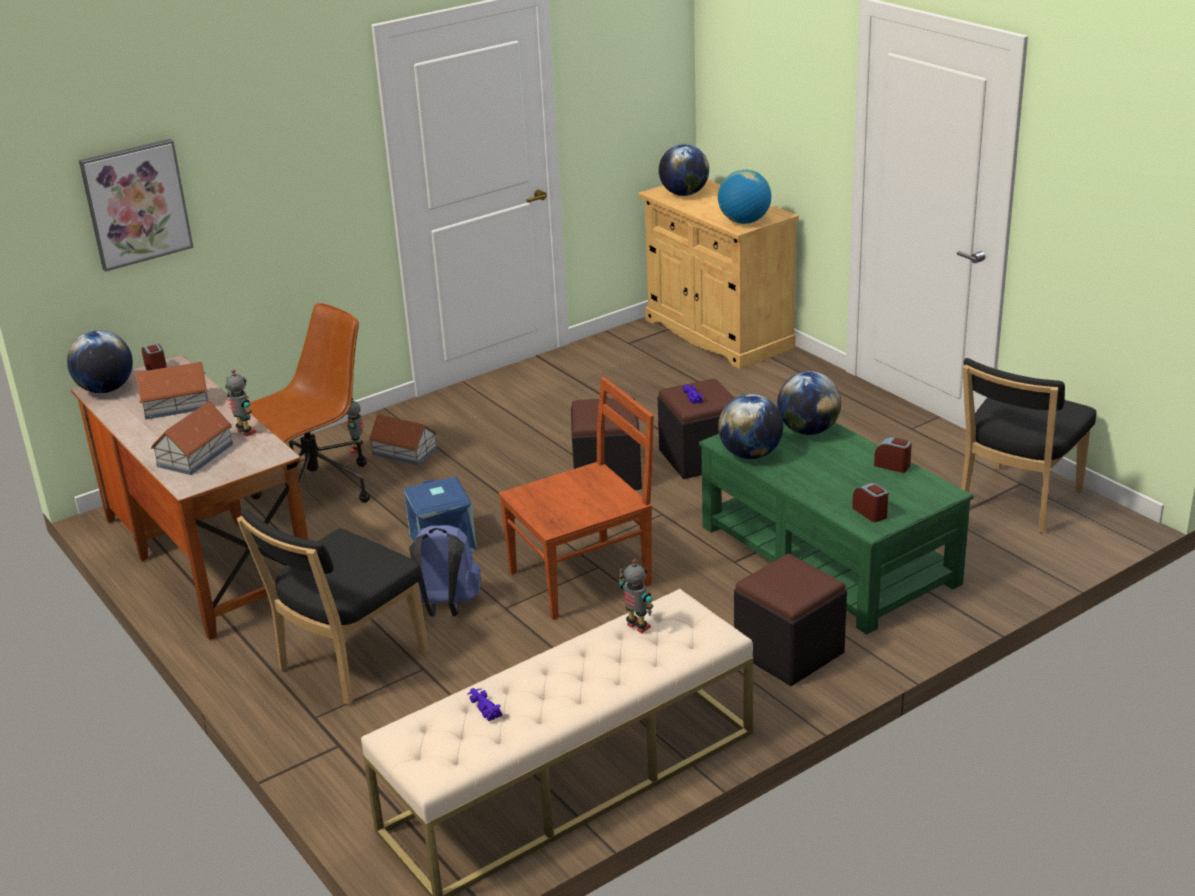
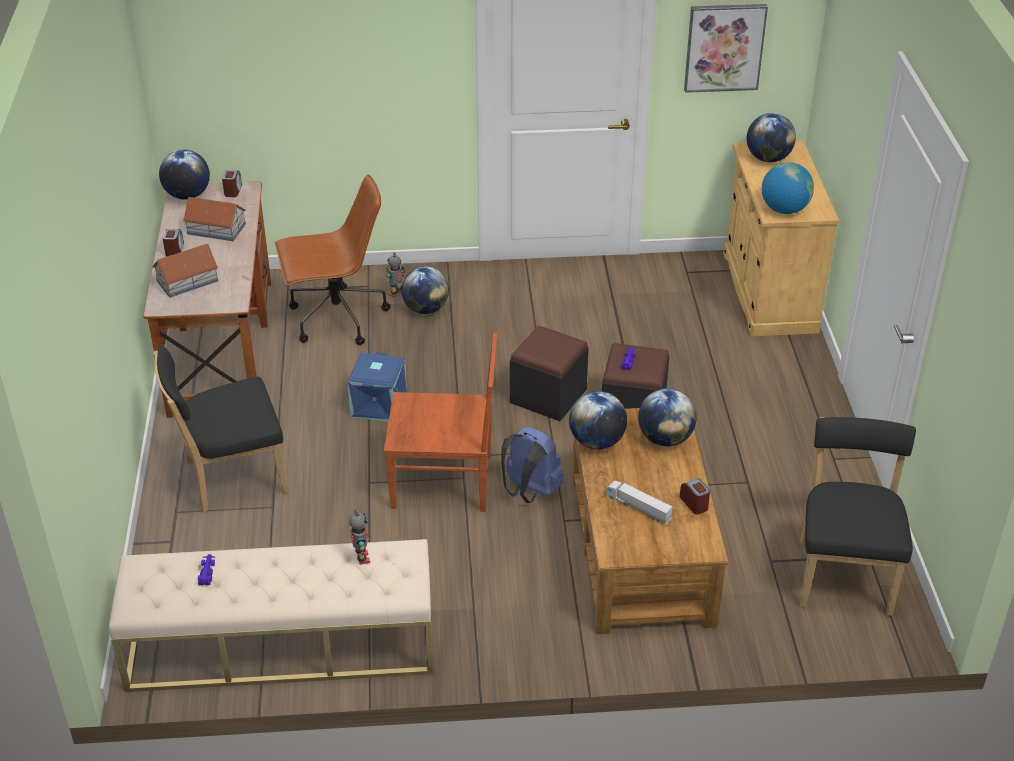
camera: 30 degrees right, 10 degrees up
picture [79,139,194,272] -> picture moved to [684,4,768,93]
toy robot [225,369,256,437] -> none
toy house [368,414,438,465] -> globe [401,266,449,314]
blue backpack [409,525,481,617] -> blue backpack moved to [501,427,563,503]
green coffee table [699,422,974,635] -> brown coffee table [572,408,728,634]
black ottoman [734,554,847,686] -> none
alarm clock [852,482,888,522] -> alarm clock moved to [163,229,184,257]
black chair [961,358,1096,533] -> black chair turned 120 degrees clockwise [800,417,916,616]
none -> toy truck [606,481,672,525]

